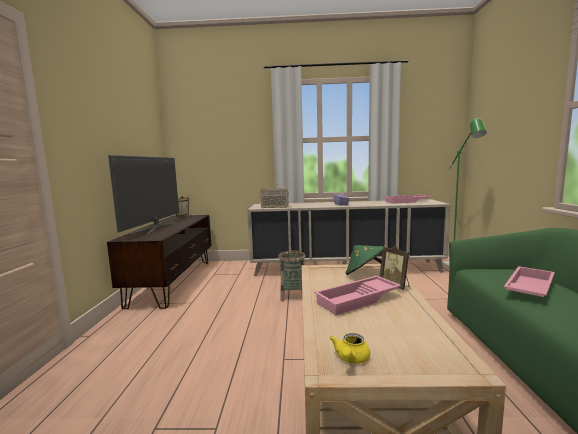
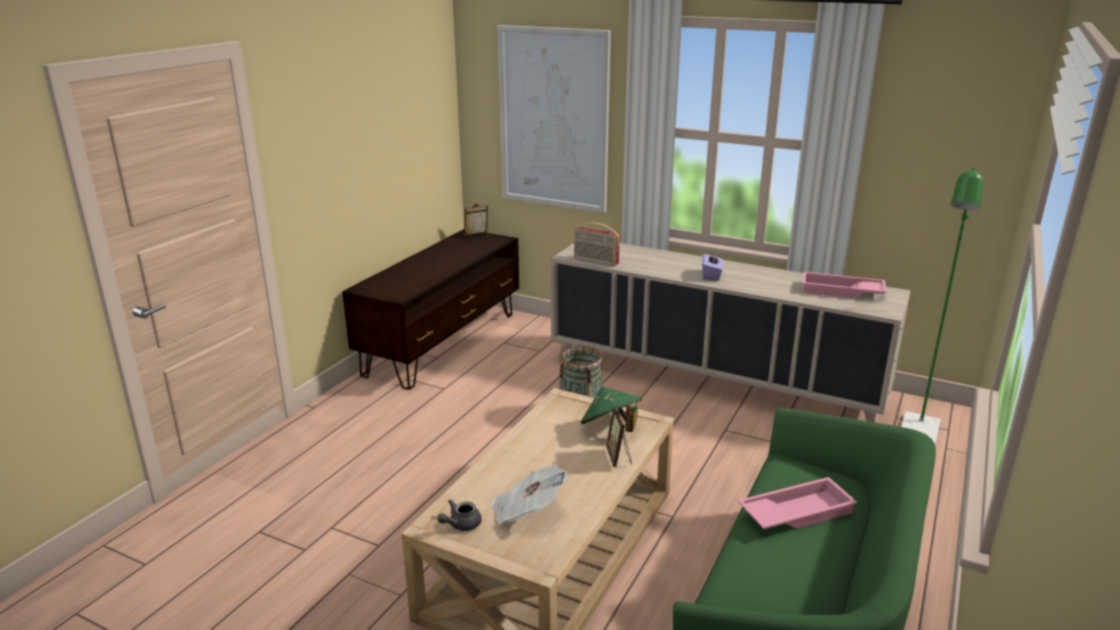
camera: 25 degrees right, 15 degrees up
television [108,155,179,235] -> none
pink tray [314,276,401,315] -> none
yellow teapot [330,333,370,364] -> grey teapot [437,499,482,531]
none -> newspaper [490,465,568,525]
none -> picture [497,25,611,213]

